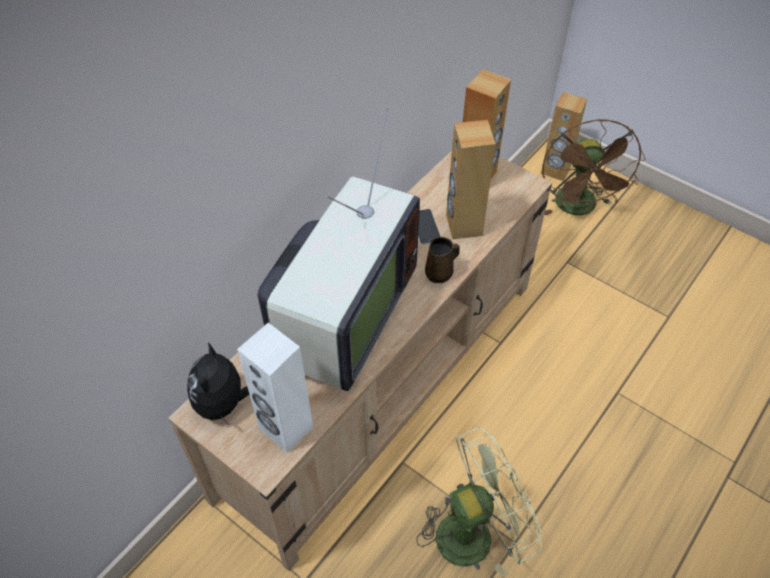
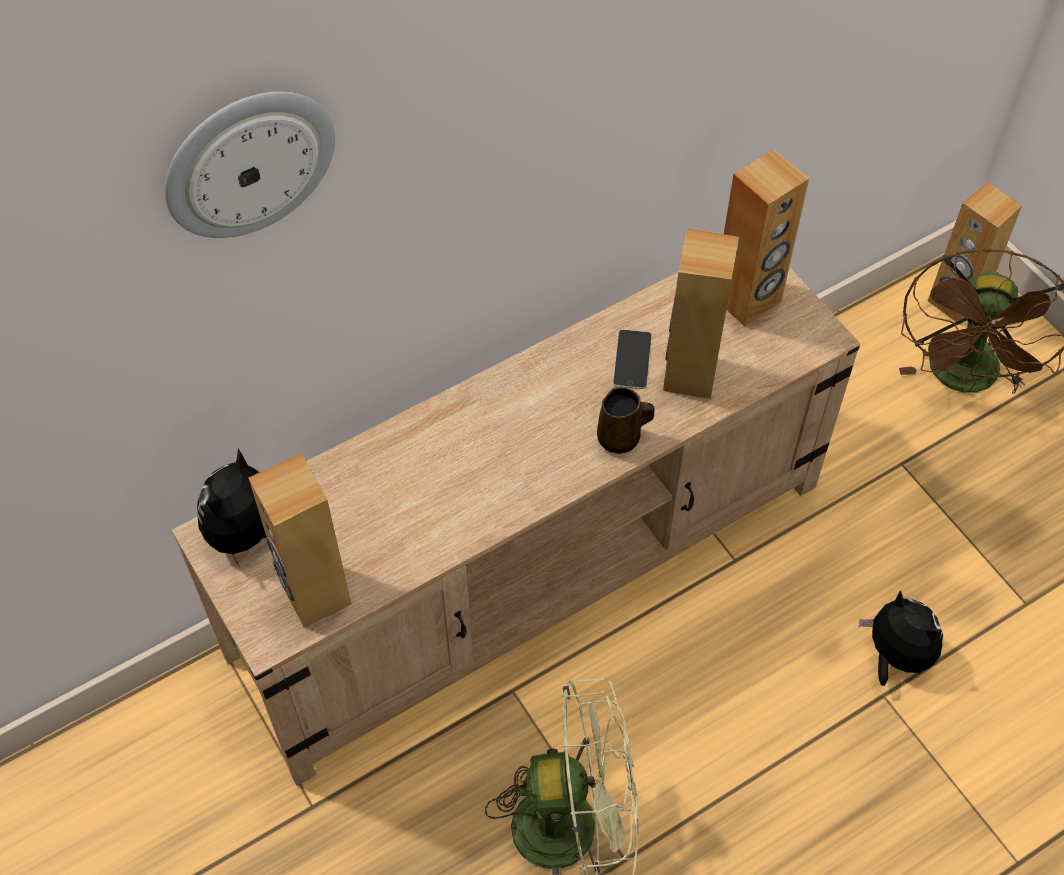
camera: 20 degrees right, 5 degrees up
white speaker [237,323,313,453] -> brown speaker [248,453,351,627]
television [258,108,420,391] -> none
none -> wall clock [165,91,335,238]
none -> plush toy [859,590,943,686]

